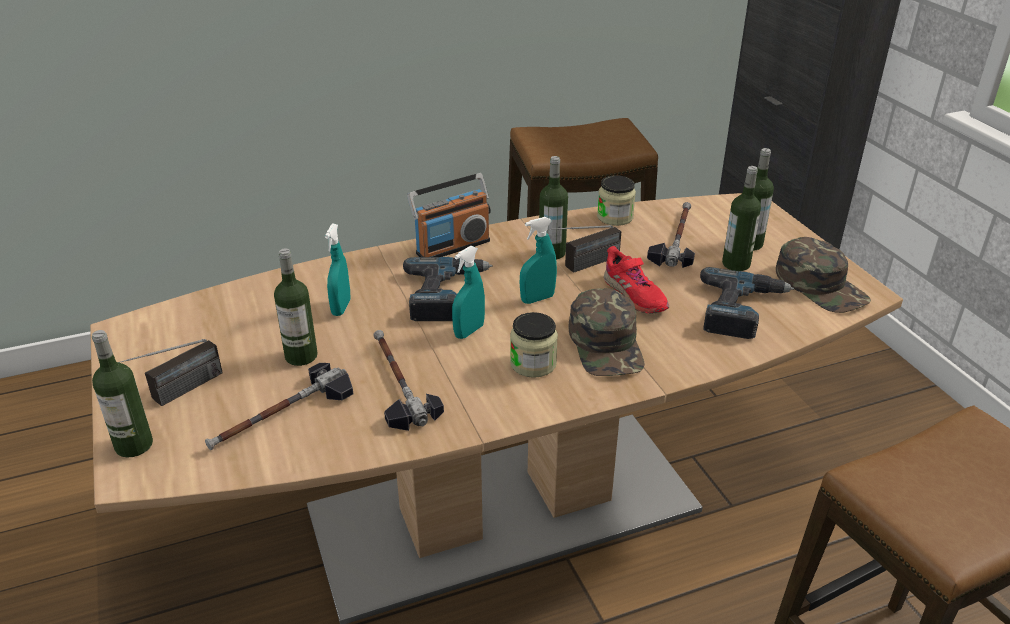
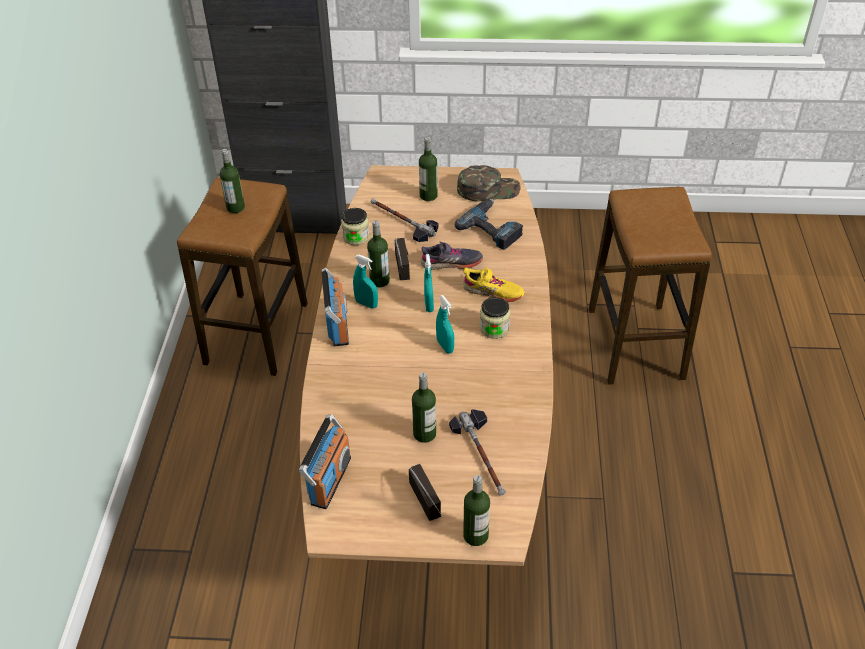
camera: 65 degrees left, 10 degrees up
turquoise spray bottle [325,224,350,316] -> turquoise spray bottle moved to [353,255,378,309]
hammer [373,330,444,431] -> none
power drill [403,257,492,321] -> none
green cap [568,288,645,376] -> yellow shoe [463,267,525,302]
red shoe [604,246,669,314] -> grey shoe [421,242,483,270]
bottle [722,166,761,271] -> bottle moved to [220,149,245,213]
none -> radio [299,414,351,509]

